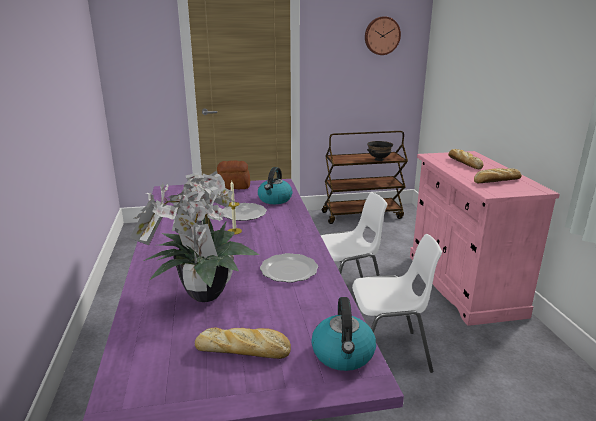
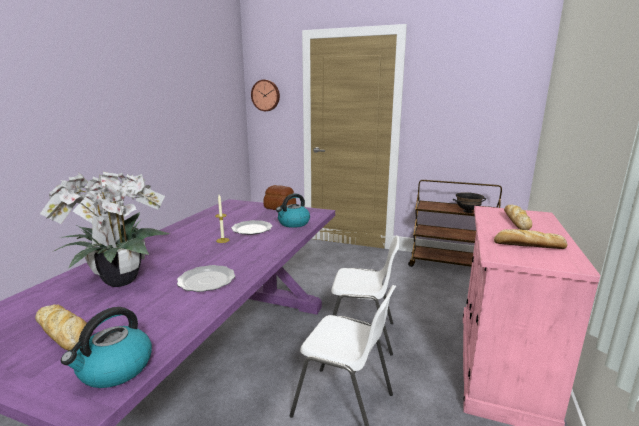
camera: 30 degrees right, 5 degrees down
wall clock [365,17,401,55] -> wall clock moved to [251,80,280,111]

